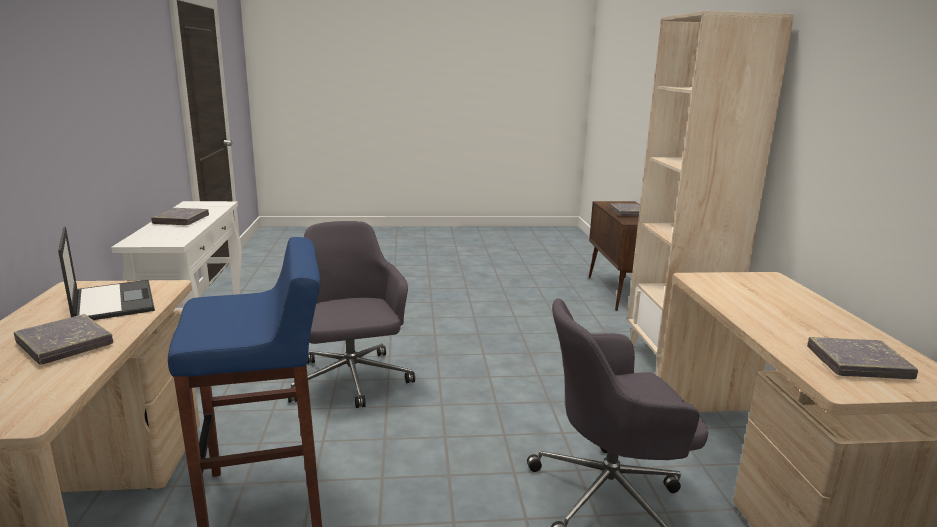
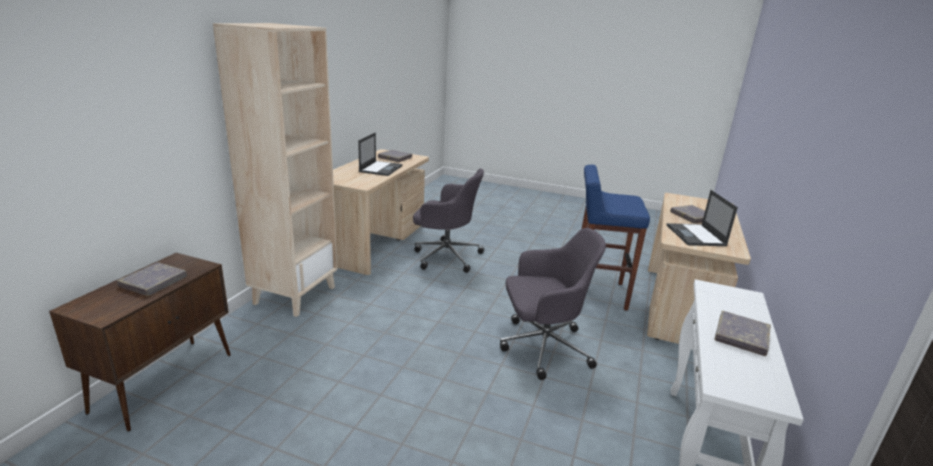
camera: 155 degrees left, 5 degrees up
grey office chair [288,221,415,408] -> grey office chair turned 105 degrees counterclockwise [500,228,606,380]
none -> laptop [358,132,403,176]

